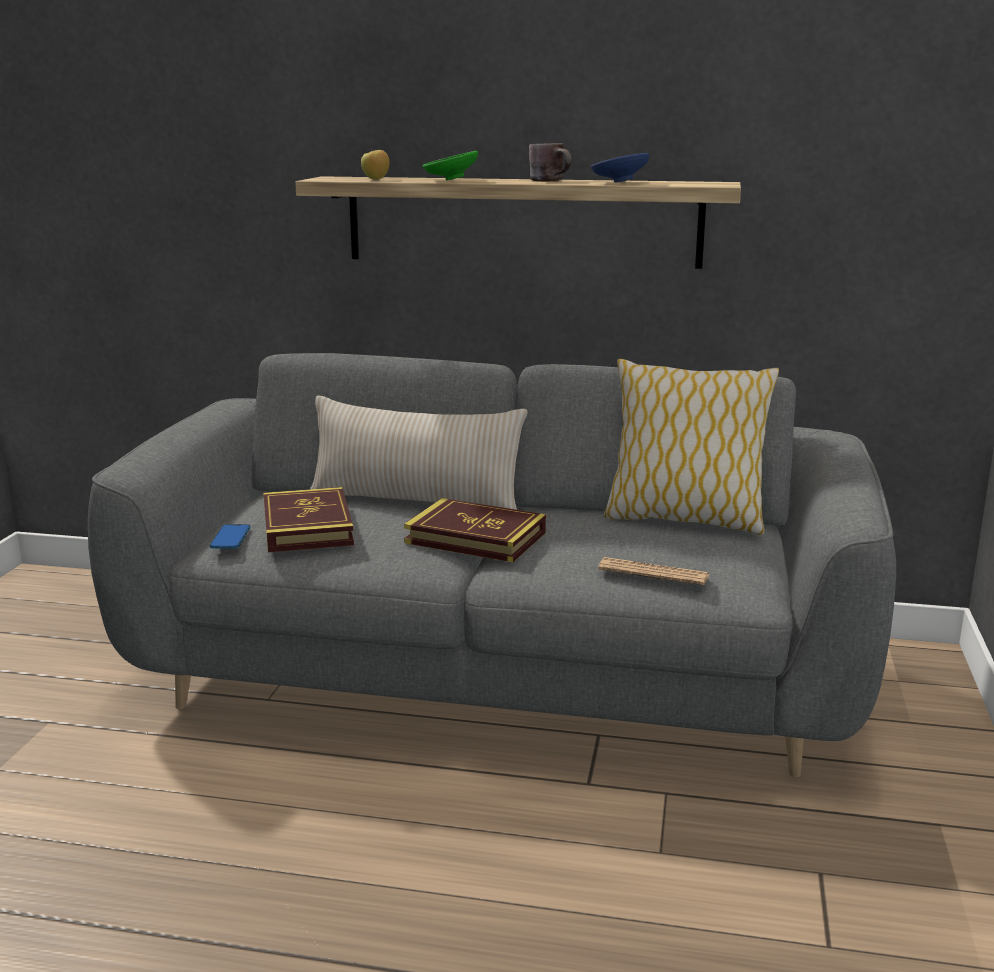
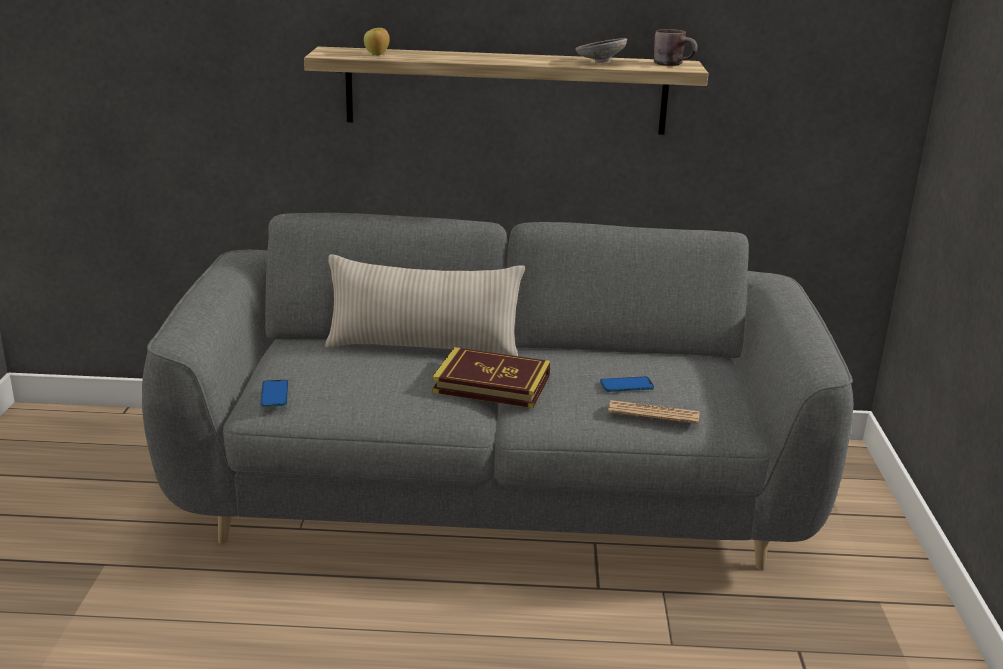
camera: 10 degrees left, 5 degrees up
book [264,487,354,552] -> none
green bowl [423,151,478,181] -> none
brown mug [529,143,571,182] -> brown mug moved to [654,29,697,66]
blue bowl [591,153,650,183] -> grey bowl [575,38,627,63]
pillow [604,359,779,535] -> none
none -> phone [600,377,654,392]

